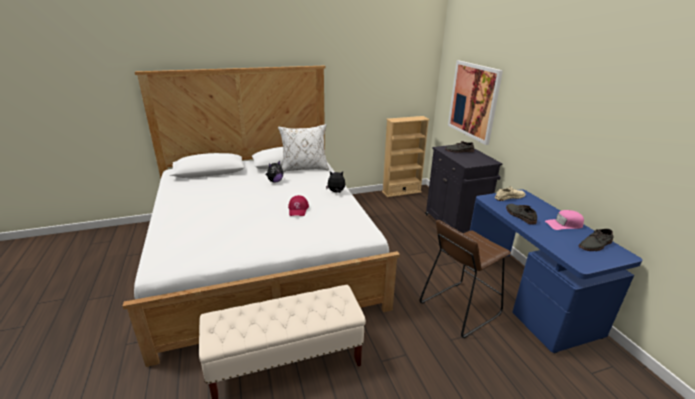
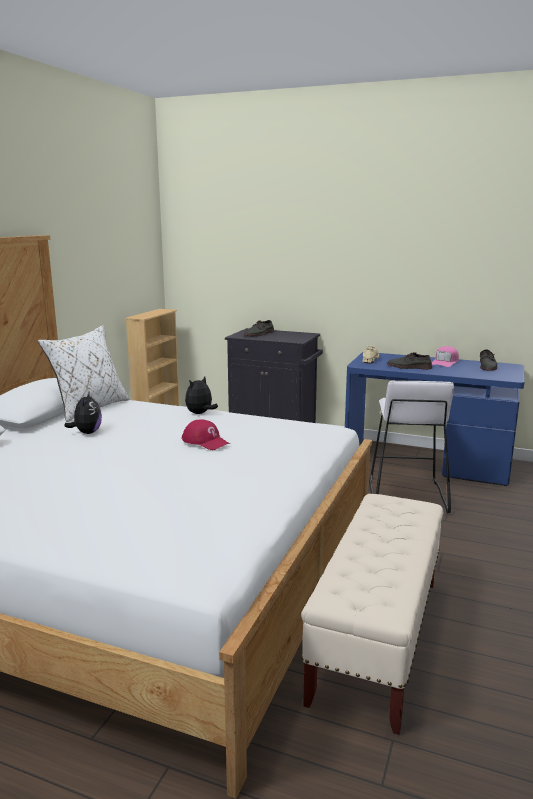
camera: 50 degrees left, 10 degrees down
brown stool [419,220,511,338] -> white stool [369,380,454,513]
picture [448,61,503,145] -> none

